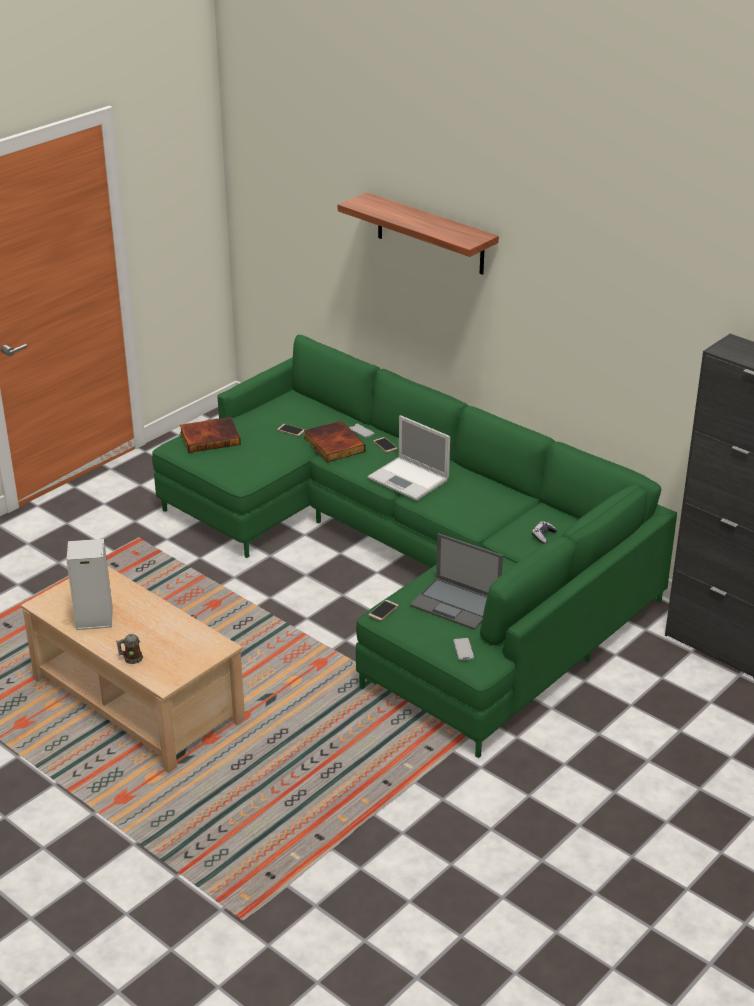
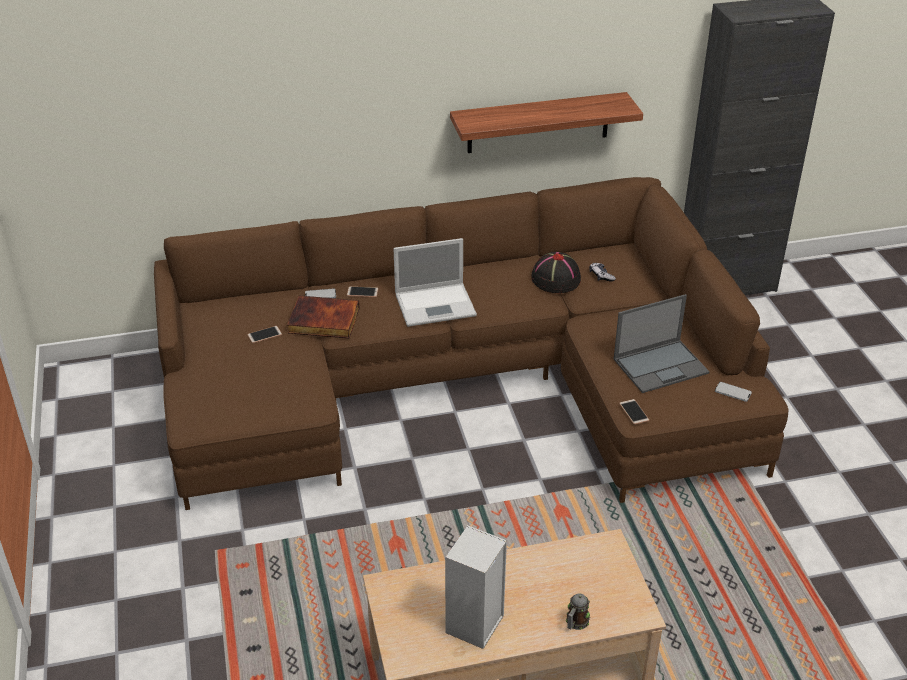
camera: 55 degrees left, 5 degrees up
green sofa [152,335,677,758] -> brown sofa [154,177,789,510]
book [180,417,241,453] -> none
shelf [338,193,499,275] -> shelf moved to [450,92,643,153]
none -> black hat [531,252,581,293]

